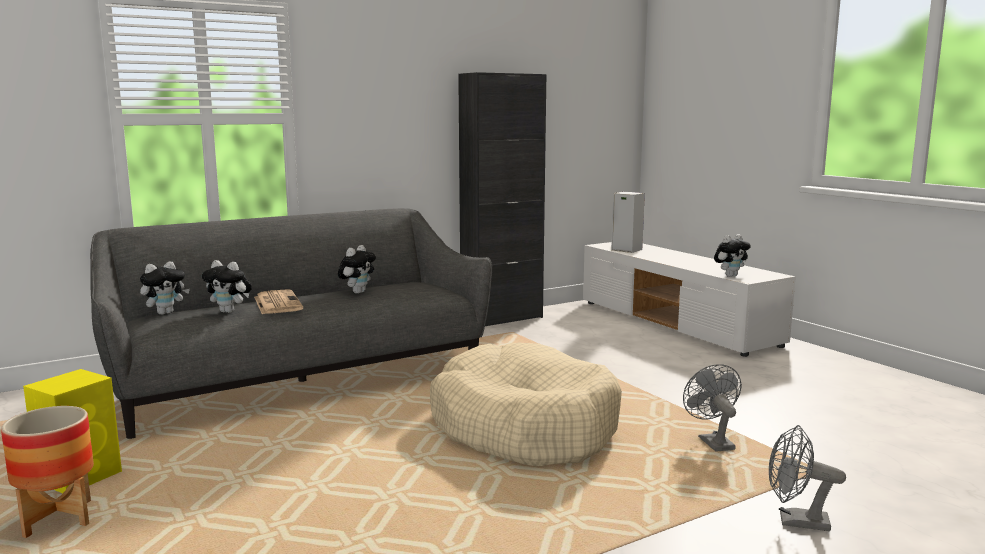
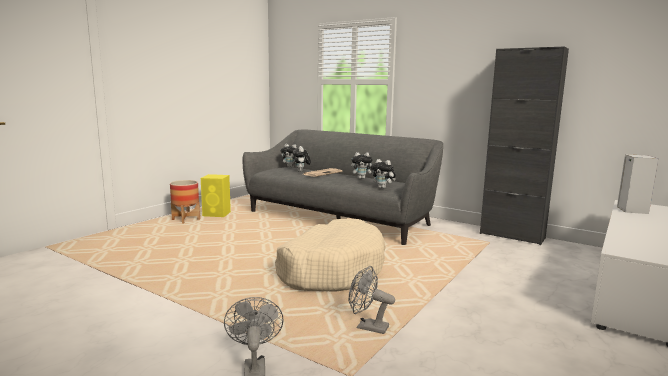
camera: 65 degrees right, 0 degrees up
grey fan [683,364,742,452] -> grey fan turned 120 degrees counterclockwise [349,266,395,334]
plush toy [714,234,751,277] -> plush toy moved to [371,159,396,189]

